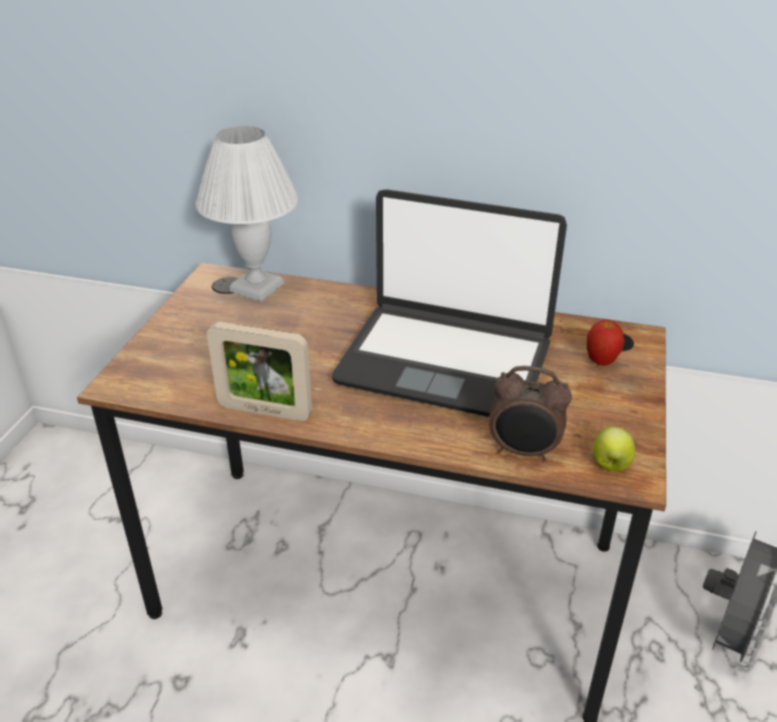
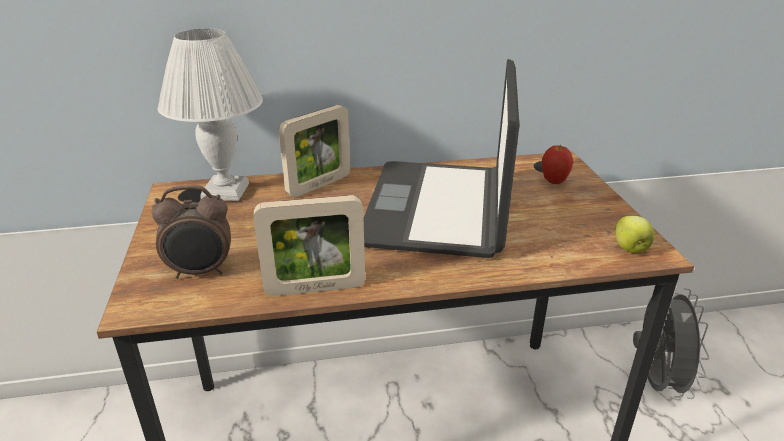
camera: 25 degrees left, 5 degrees down
laptop [332,189,567,417] -> laptop turned 105 degrees clockwise [364,59,519,258]
alarm clock [489,366,572,461] -> alarm clock moved to [152,185,231,279]
none -> picture frame [279,105,350,197]

